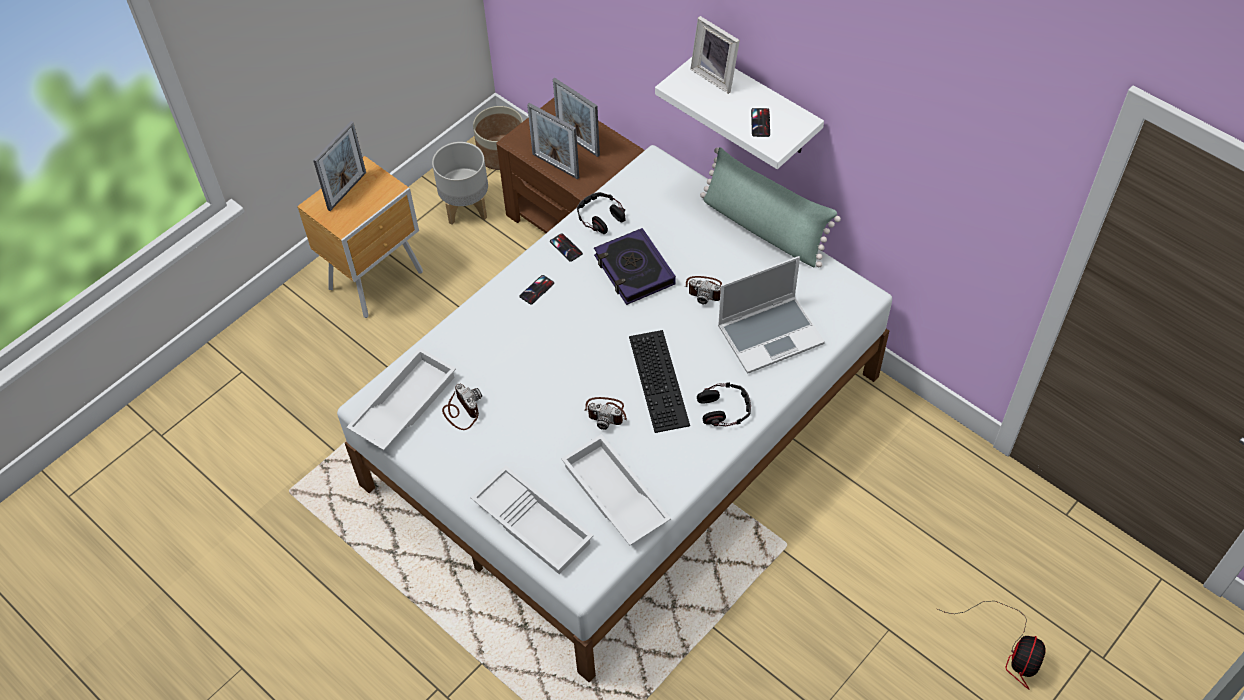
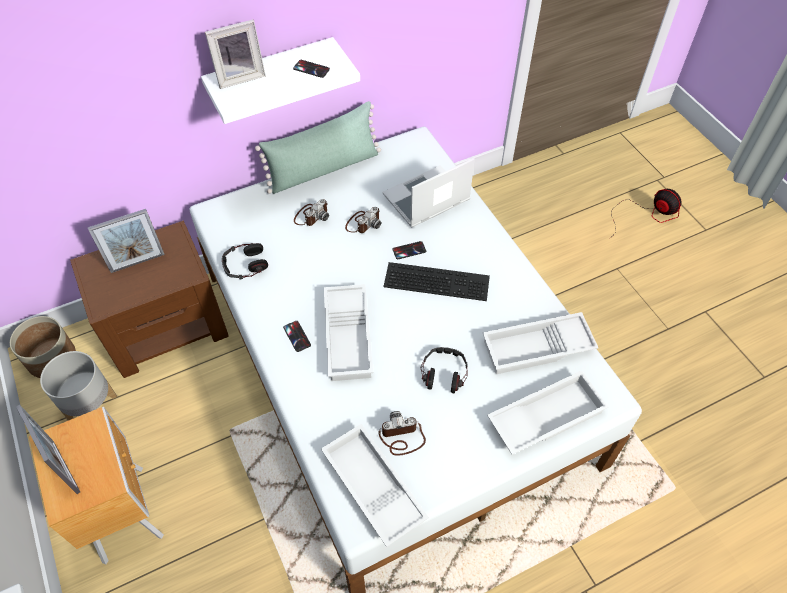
camera: 70 degrees left, 0 degrees up
picture frame [527,103,579,179] -> none
phone [550,233,583,262] -> phone moved to [392,241,426,259]
camera [585,397,627,430] -> camera moved to [294,199,329,226]
book [594,228,676,305] -> none
headphones [697,382,751,426] -> headphones moved to [421,347,468,394]
laptop [718,256,825,374] -> laptop turned 120 degrees counterclockwise [382,158,475,228]
none -> white tray [324,284,373,381]

